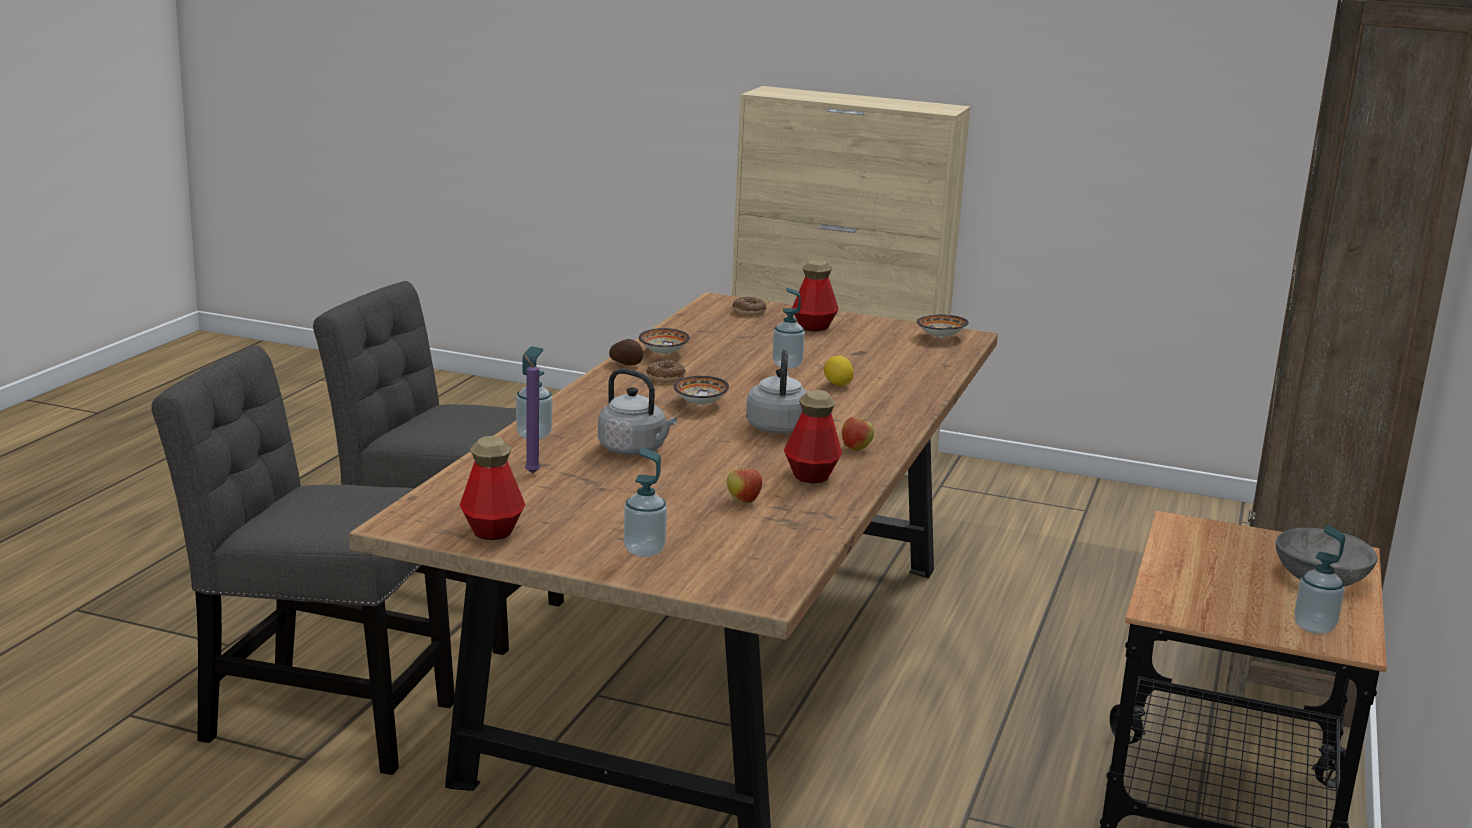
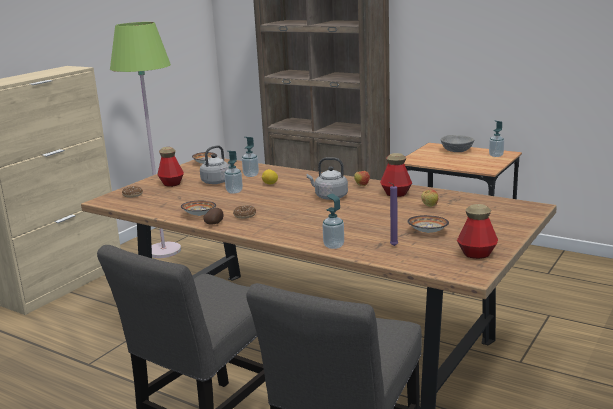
camera: 75 degrees left, 0 degrees up
grey kettle [598,369,677,455] -> grey kettle moved to [200,145,231,184]
soap dispenser [624,448,667,557] -> soap dispenser moved to [242,137,259,177]
bowl [674,376,729,405] -> bowl moved to [407,215,449,233]
none -> green floor lamp [110,22,181,258]

